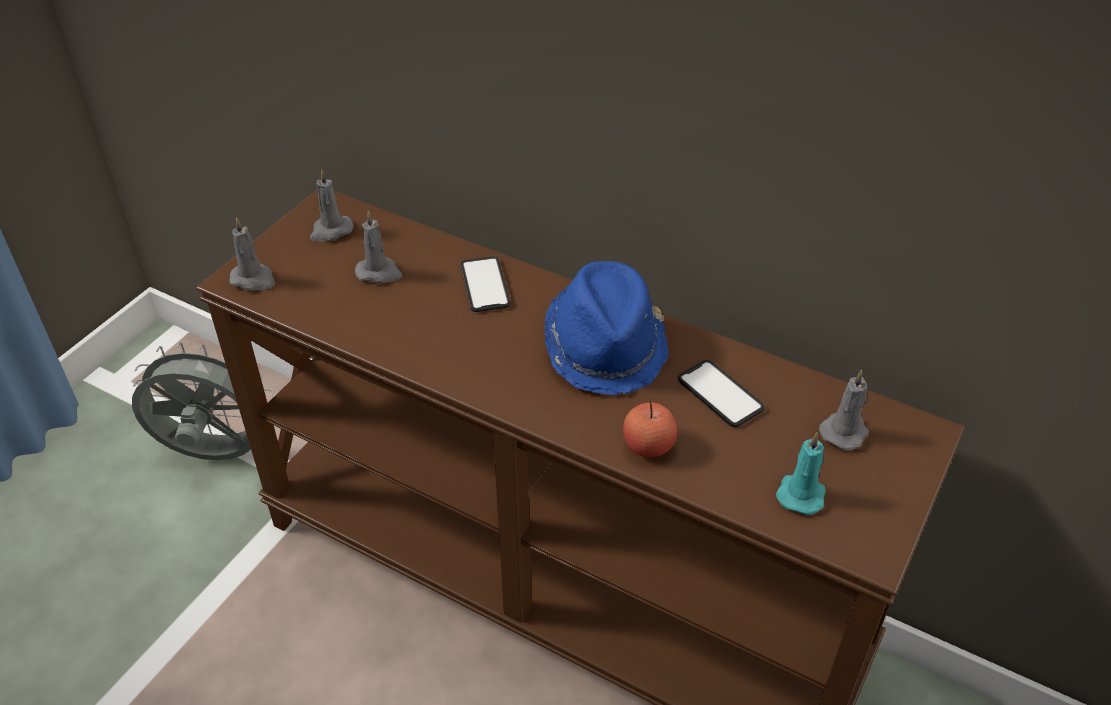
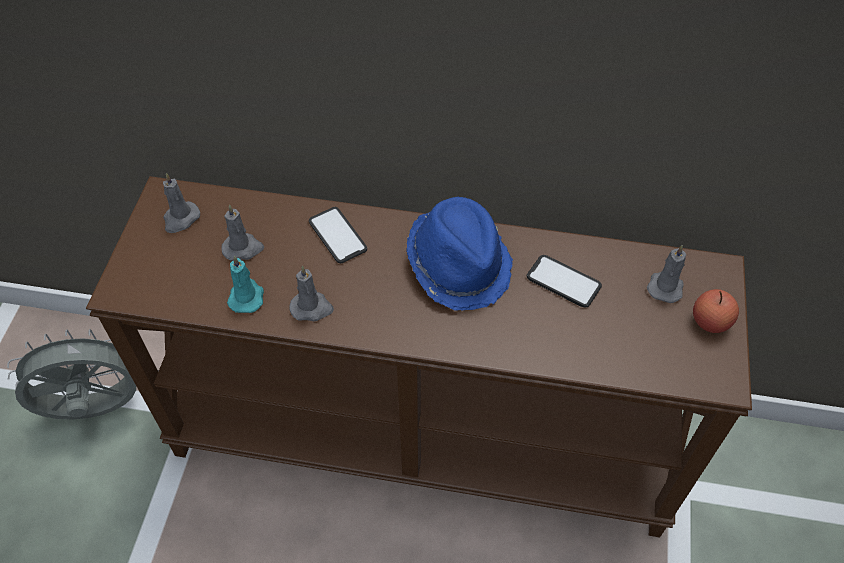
camera: 20 degrees left, 10 degrees up
grey candle [229,217,275,291] -> grey candle moved to [290,265,334,321]
apple [623,400,677,457] -> apple moved to [693,289,739,333]
turquoise candle [776,433,826,515] -> turquoise candle moved to [227,255,264,313]

